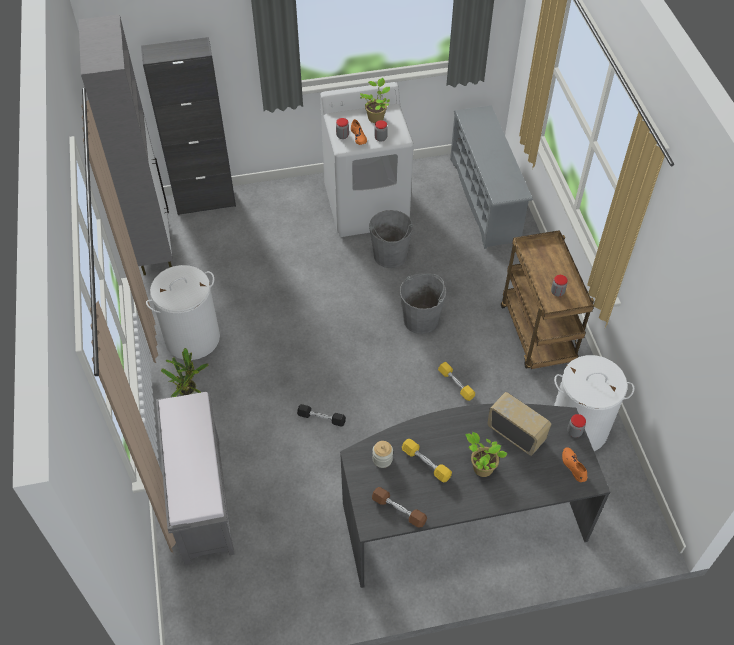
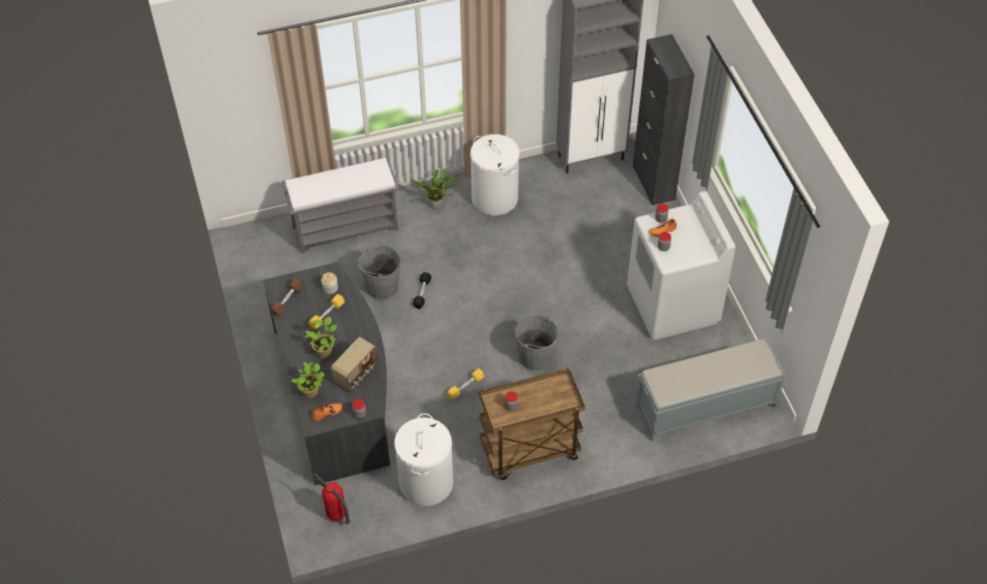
camera: 85 degrees right, 0 degrees up
potted plant [360,78,390,123] -> potted plant moved to [291,362,325,398]
grey bucket [369,210,413,268] -> grey bucket moved to [357,245,400,300]
grey shoe rack [450,105,533,249] -> grey bench [635,339,786,441]
none -> fire extinguisher [313,473,351,524]

